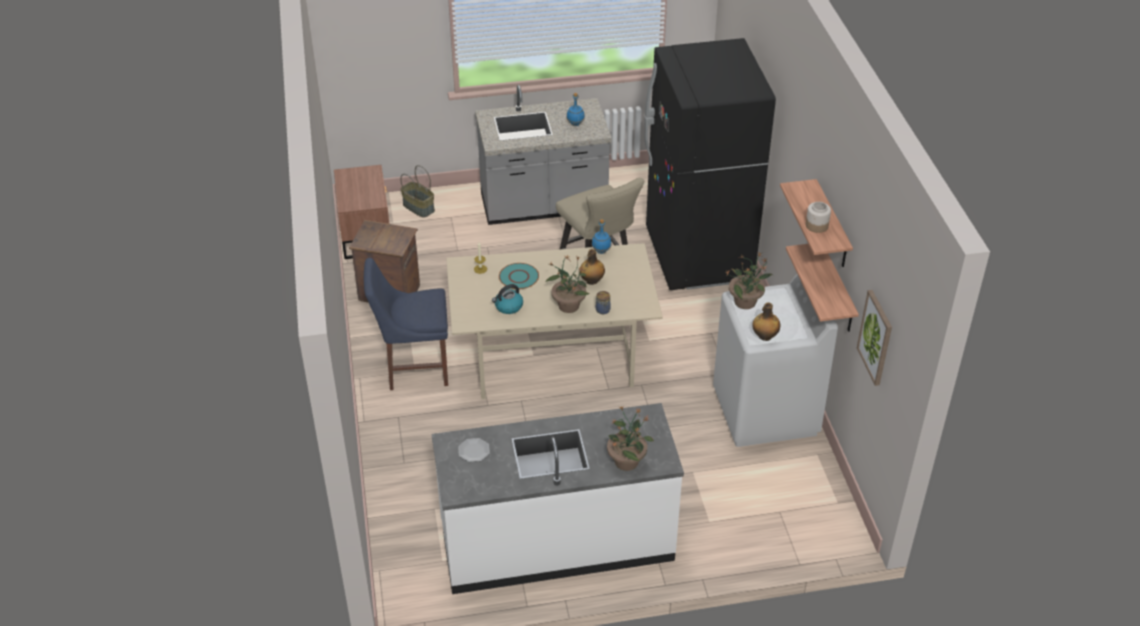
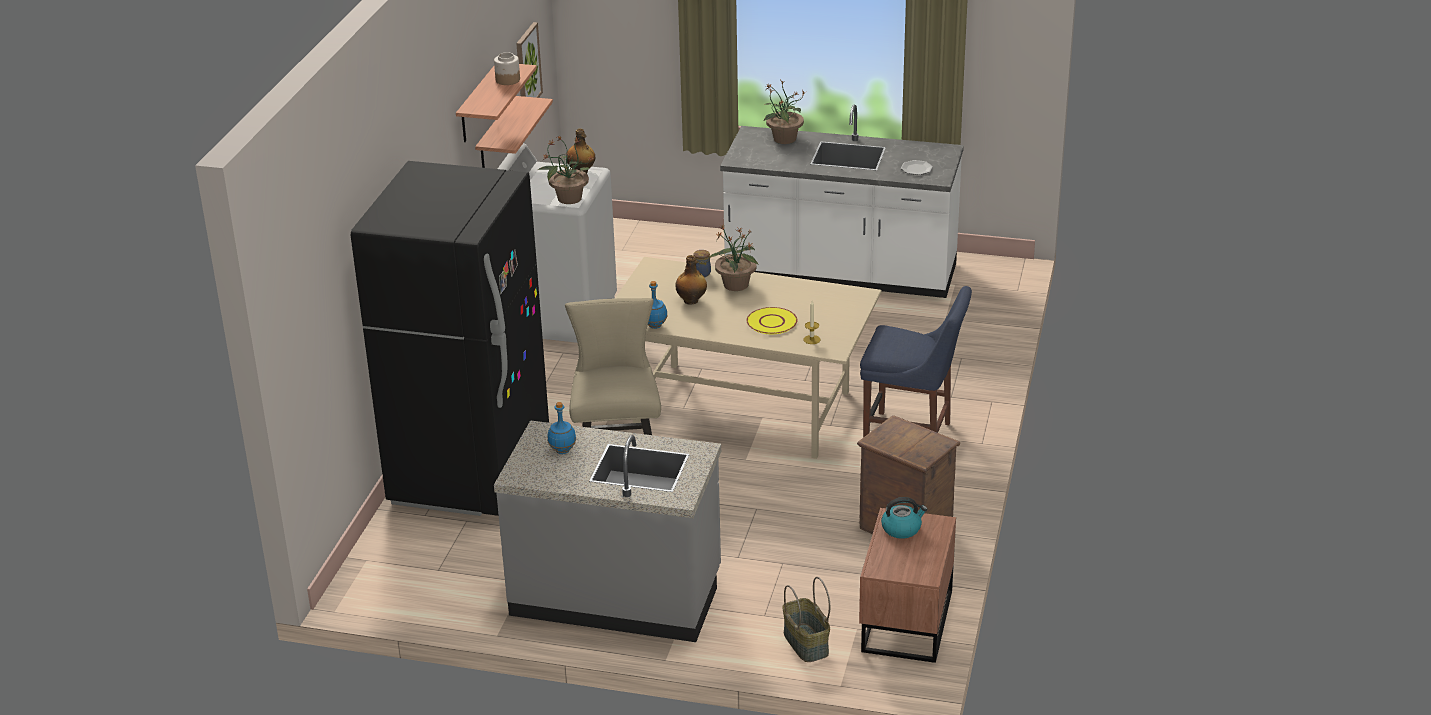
camera: 155 degrees left, 10 degrees down
kettle [492,284,523,314] -> kettle moved to [881,497,927,539]
turquoise plate [499,263,539,289] -> yellow plate [747,307,797,334]

